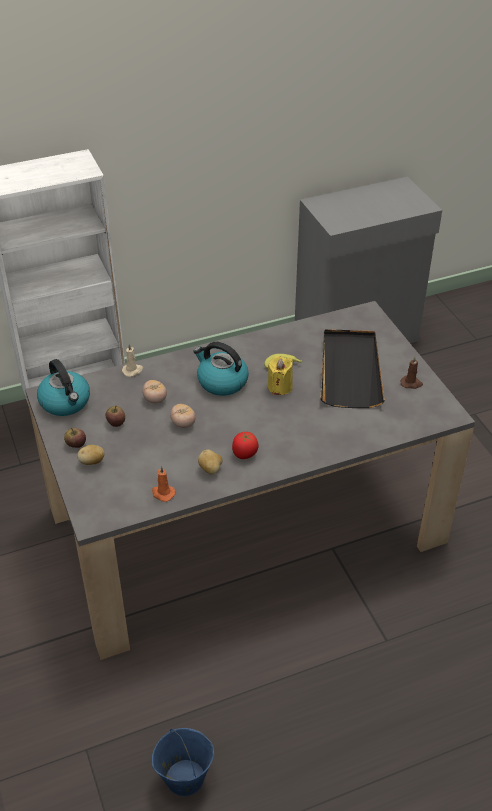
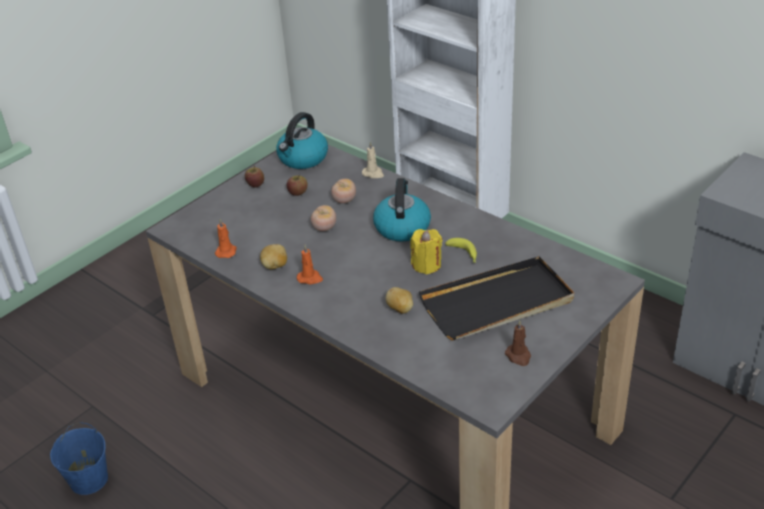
camera: 65 degrees right, 5 degrees down
potato [77,445,104,465] -> potato moved to [386,287,413,314]
tomato [232,432,259,459] -> orange candle [297,245,323,284]

